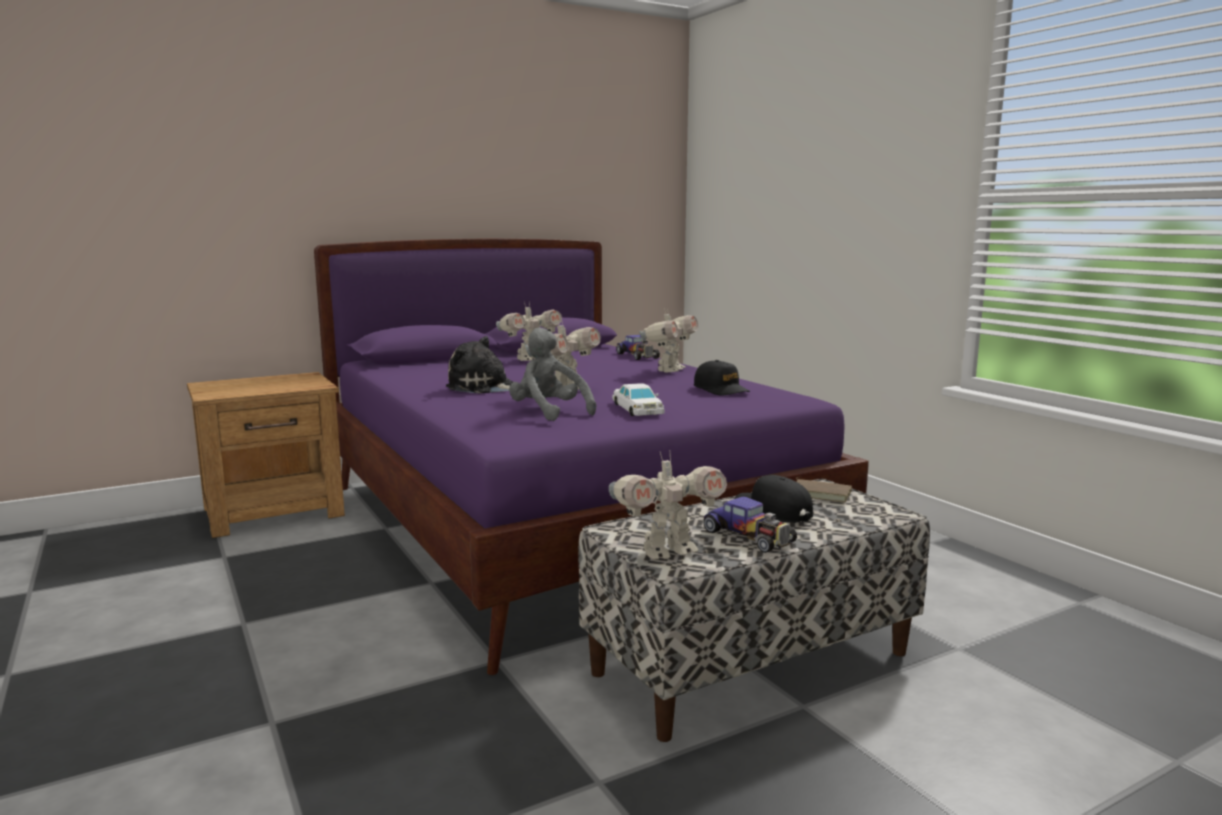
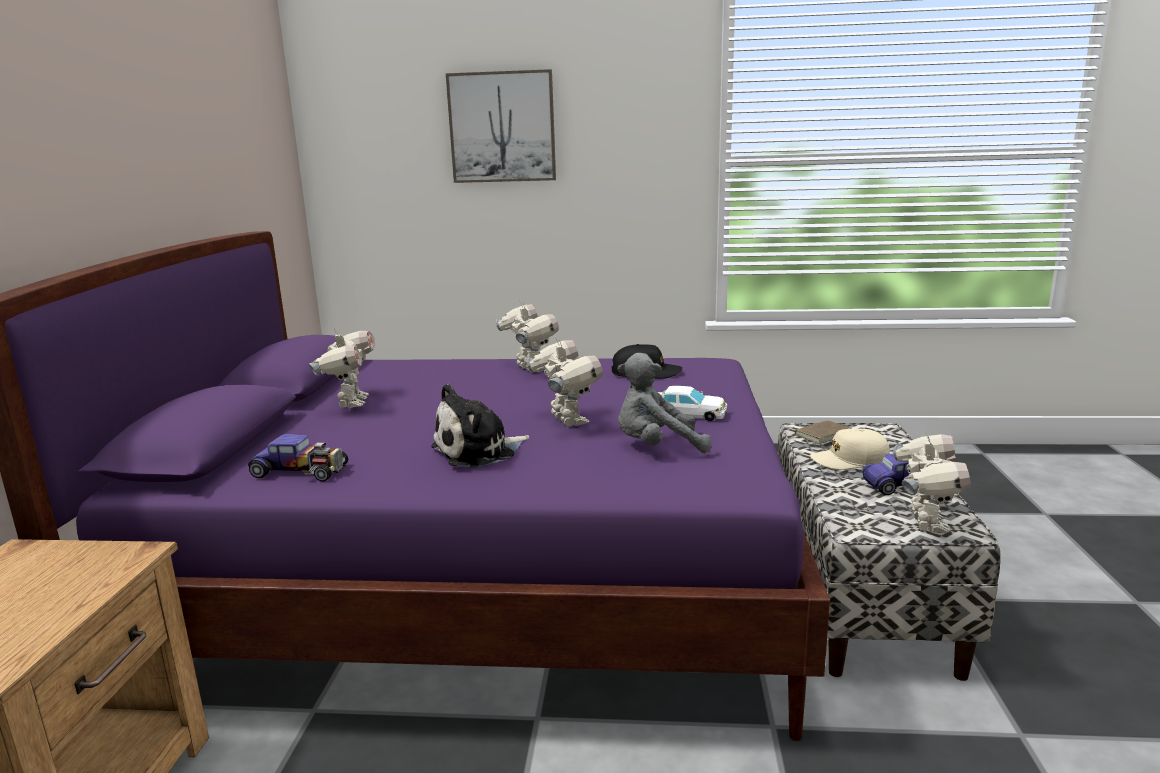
camera: 55 degrees left, 5 degrees up
toy car [616,335,660,360] -> toy car moved to [248,434,348,481]
black cap [735,475,813,523] -> beige cap [810,428,890,470]
none -> picture [446,69,556,183]

